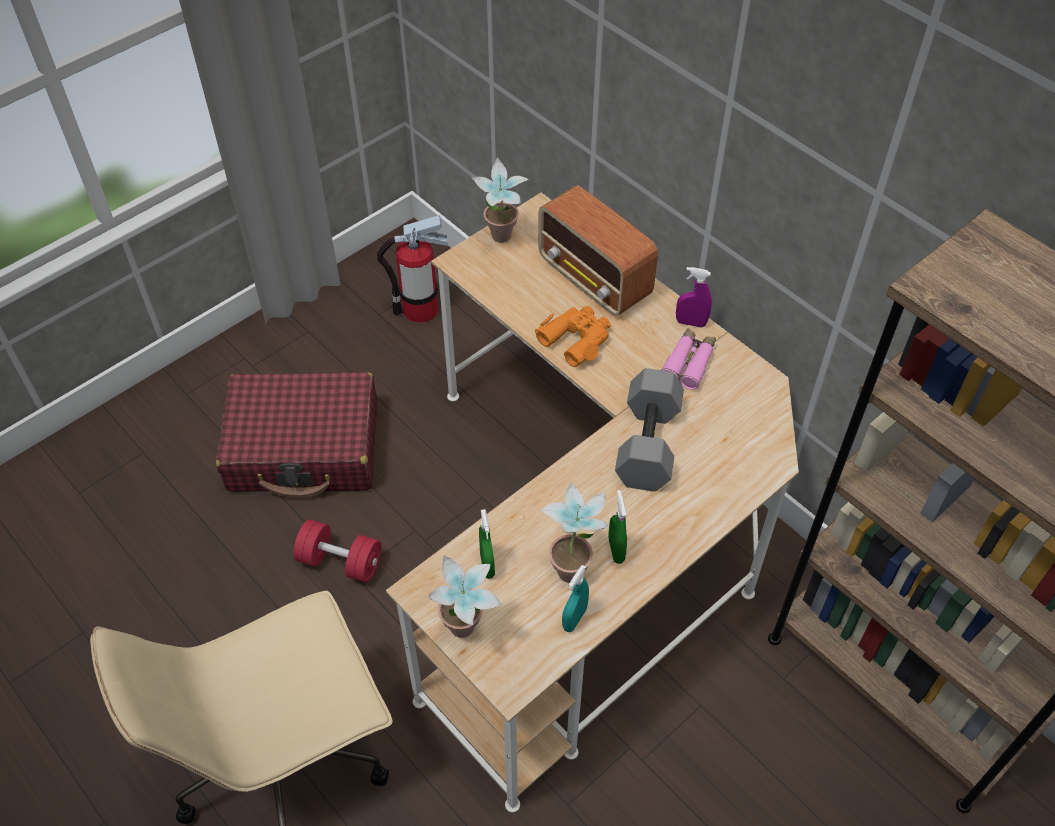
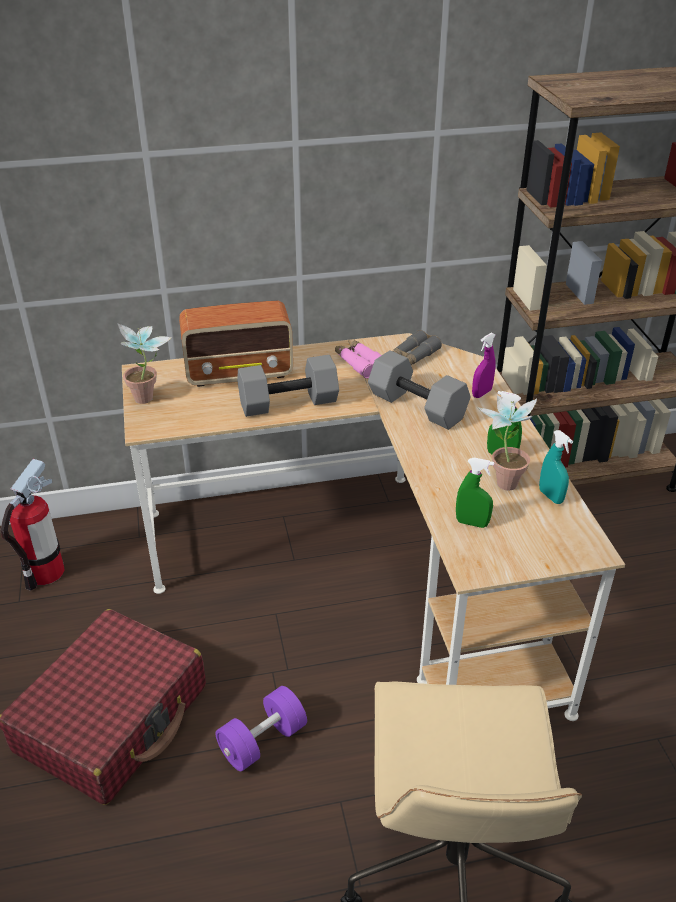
camera: 60 degrees left, 15 degrees down
red dumbbell [293,519,382,583] -> purple dumbbell [216,686,307,771]
potted plant [428,555,502,638] -> none
orange binoculars [535,306,611,367] -> grey dumbbell [237,355,339,417]
purple spray bottle [676,267,712,328] -> purple spray bottle moved to [472,333,495,398]
none -> grey binoculars [393,330,442,365]

